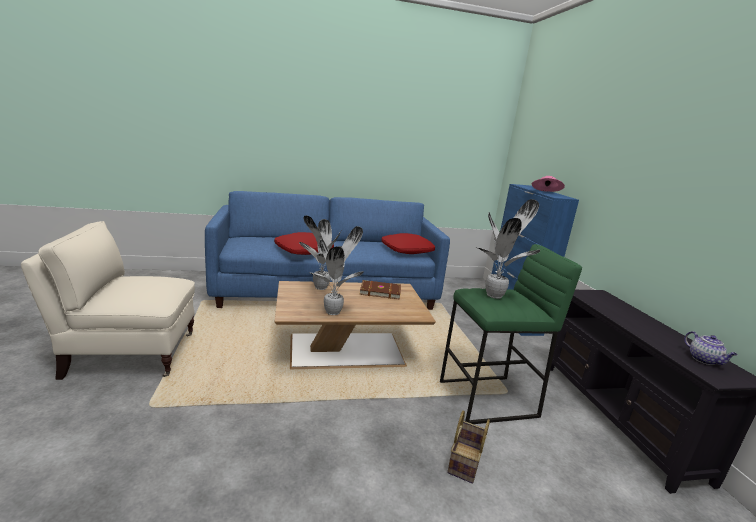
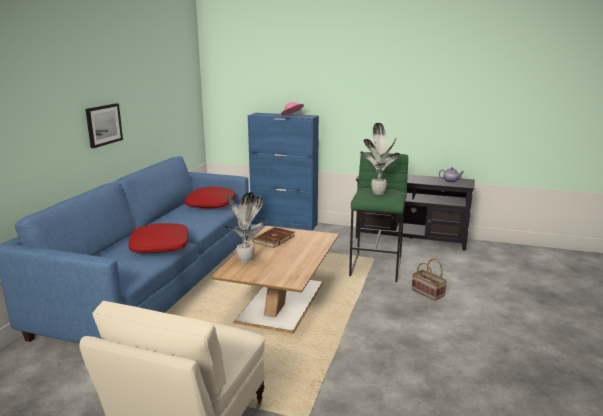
camera: 60 degrees left, 0 degrees up
potted plant [308,226,364,315] -> none
none -> picture [85,103,123,148]

